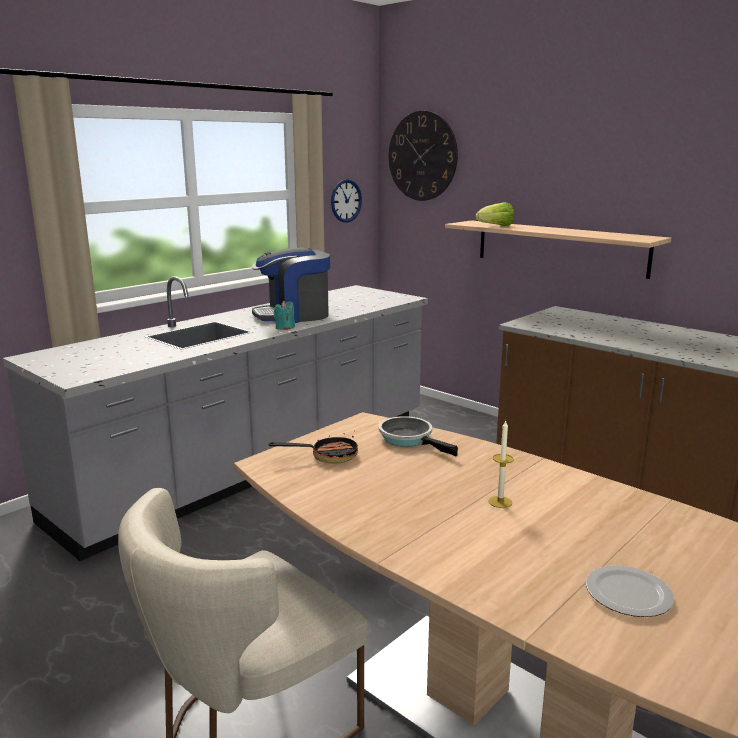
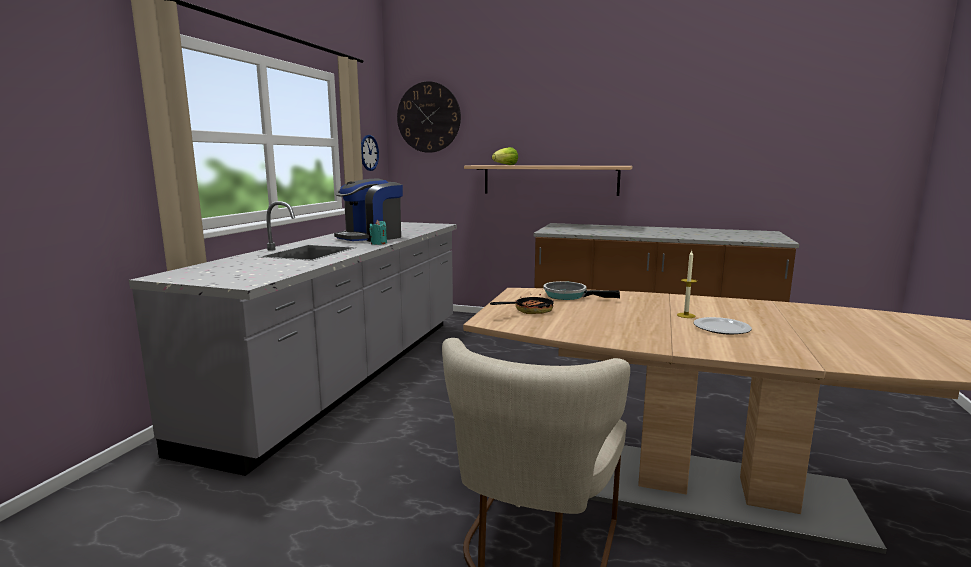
camera: 25 degrees left, 5 degrees down
plate [586,565,674,617] -> plate moved to [694,317,752,335]

